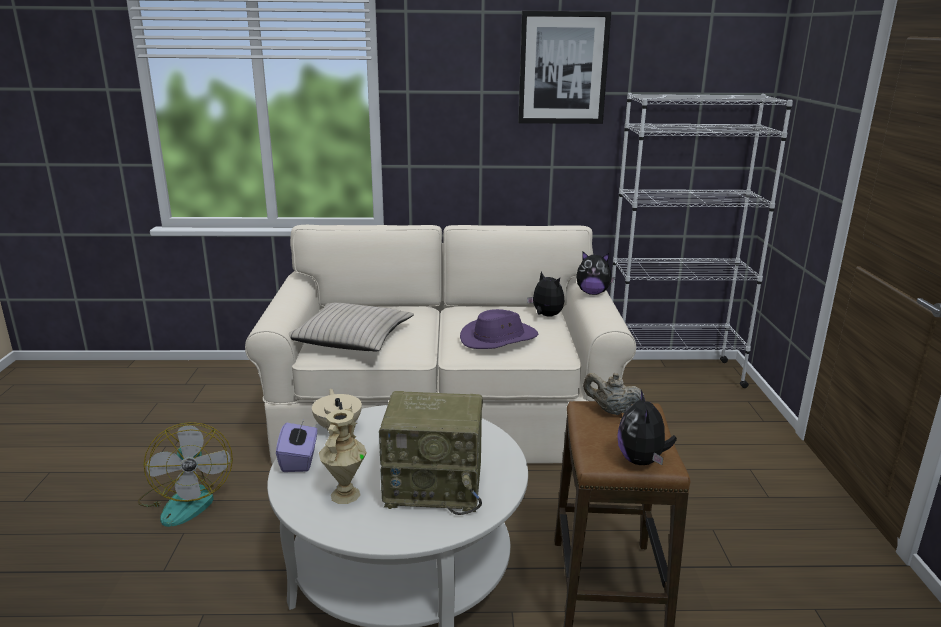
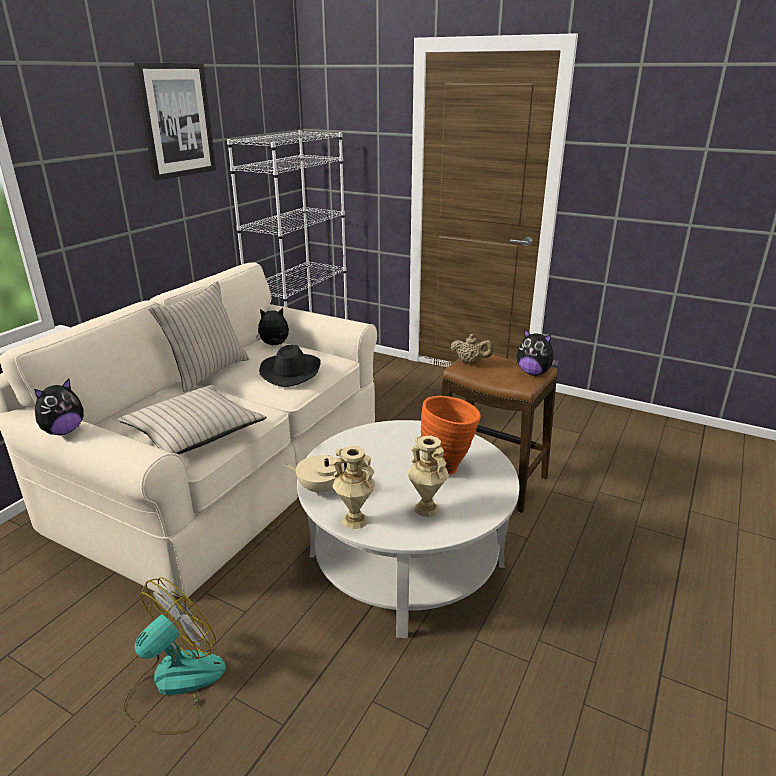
camera: 60 degrees left, 5 degrees up
fan [138,422,233,527] -> fan turned 60 degrees counterclockwise [122,577,226,735]
purple tissue box [276,420,317,472] -> beige vase [332,446,375,529]
radio [379,391,483,515] -> orange vase [421,396,481,475]
purple hat [460,309,538,349] -> black hat [259,345,321,387]
plush toy [576,252,615,295] -> plush toy moved to [34,379,84,435]
beige teapot [583,373,644,415] -> beige teapot turned 120 degrees counterclockwise [451,334,493,364]
none -> beige pillow [149,281,249,393]

